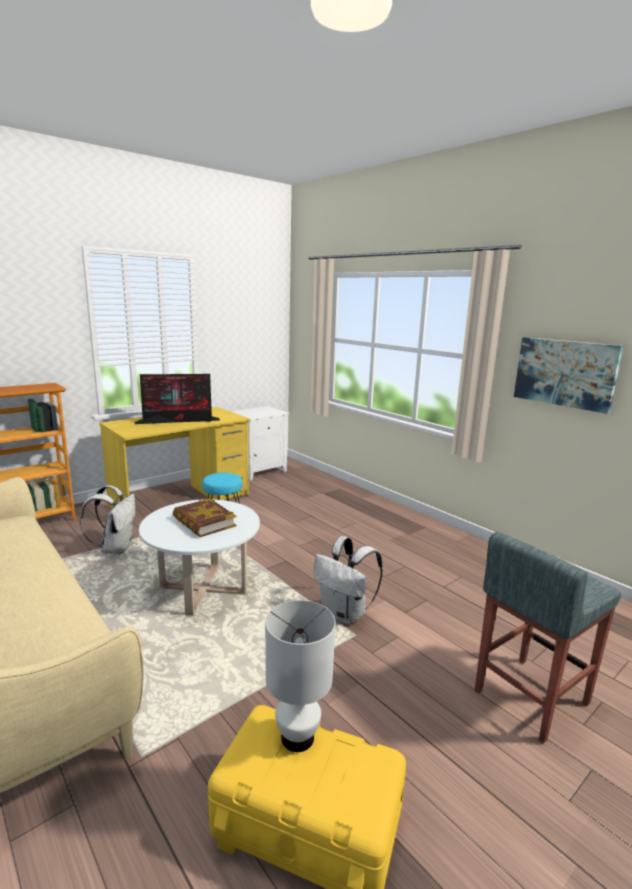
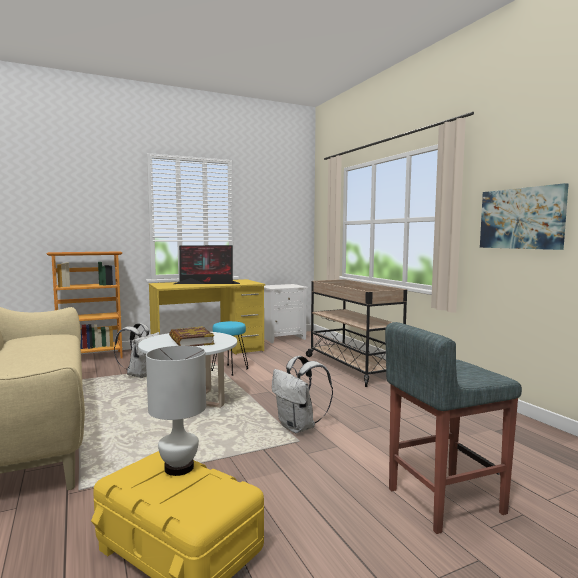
camera: 15 degrees right, 10 degrees down
none -> beige cart [306,279,407,387]

